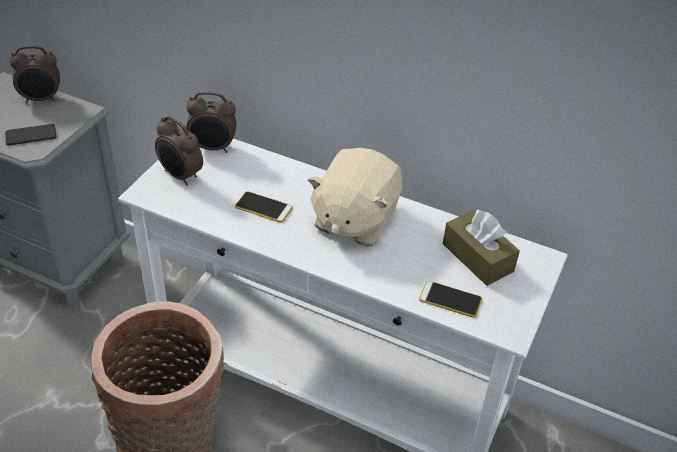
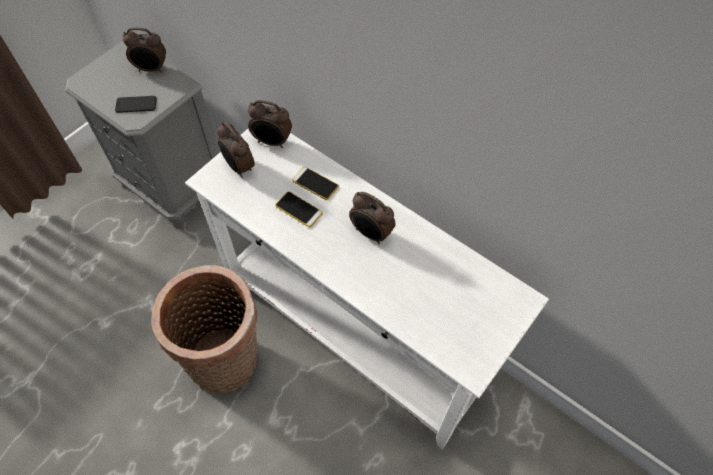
camera: 15 degrees right, 15 degrees up
beige plush toy [307,148,402,246] -> alarm clock [349,192,395,244]
phone [419,281,482,318] -> phone moved to [292,167,339,200]
brown tissue box [443,209,520,286] -> none

